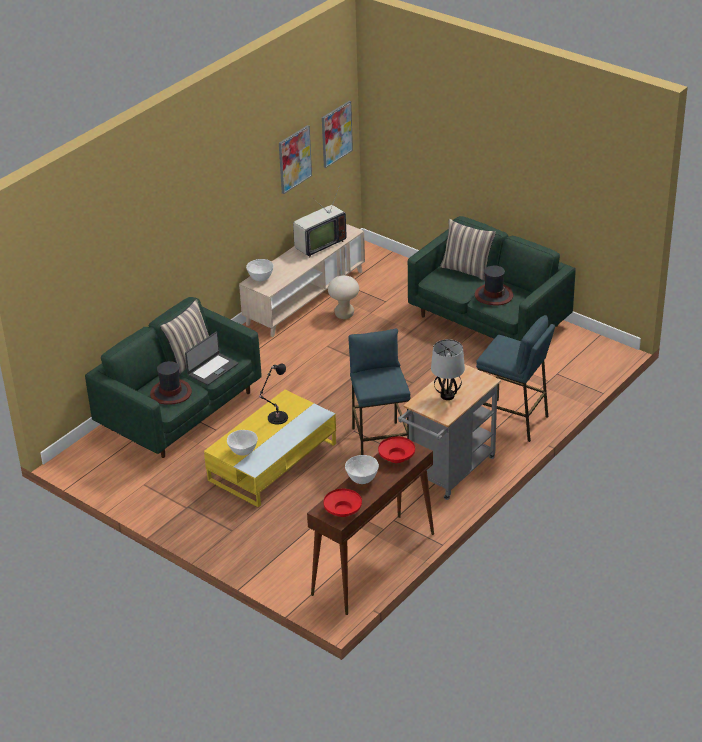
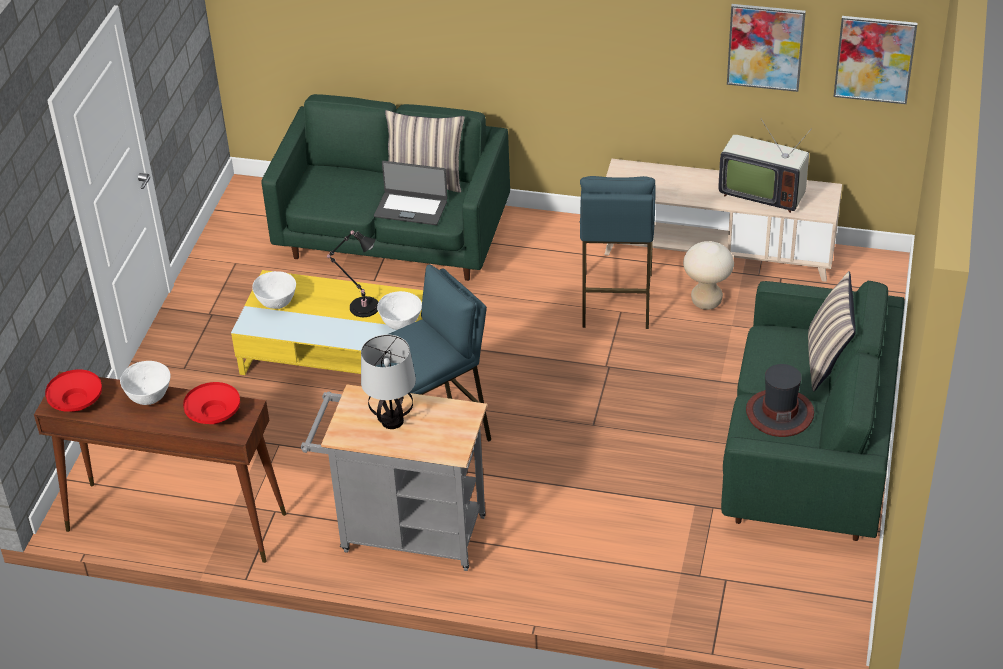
camera: 65 degrees right, 5 degrees up
hat [150,361,192,405] -> none
white bowl [246,259,274,281] -> white bowl moved to [377,291,422,330]
blue stool [476,315,555,442] -> blue stool moved to [580,176,656,329]

